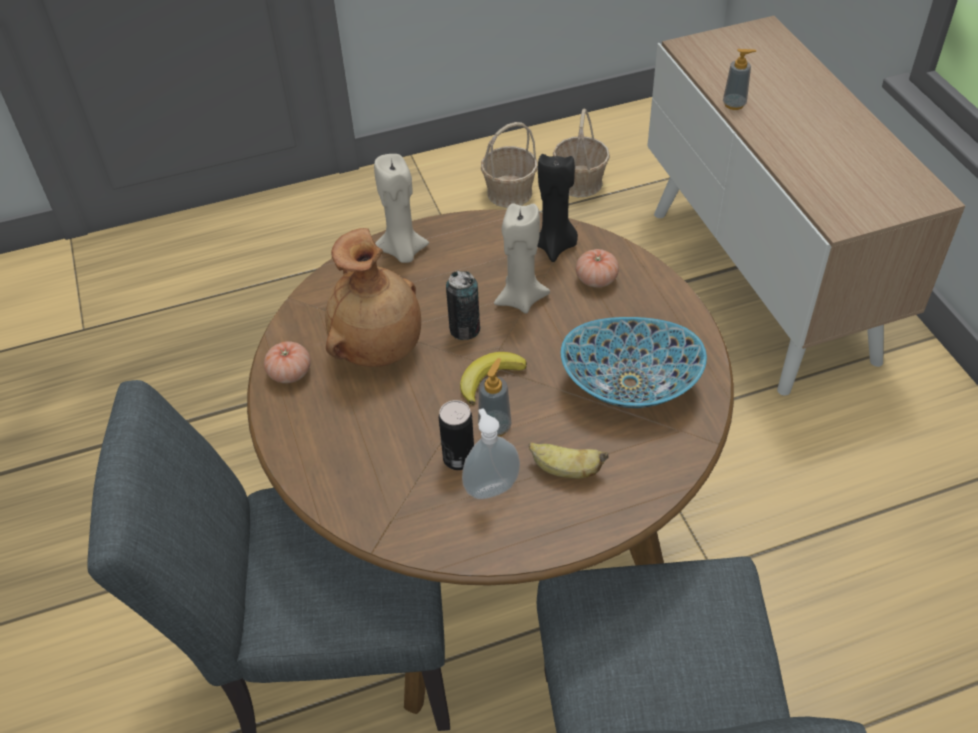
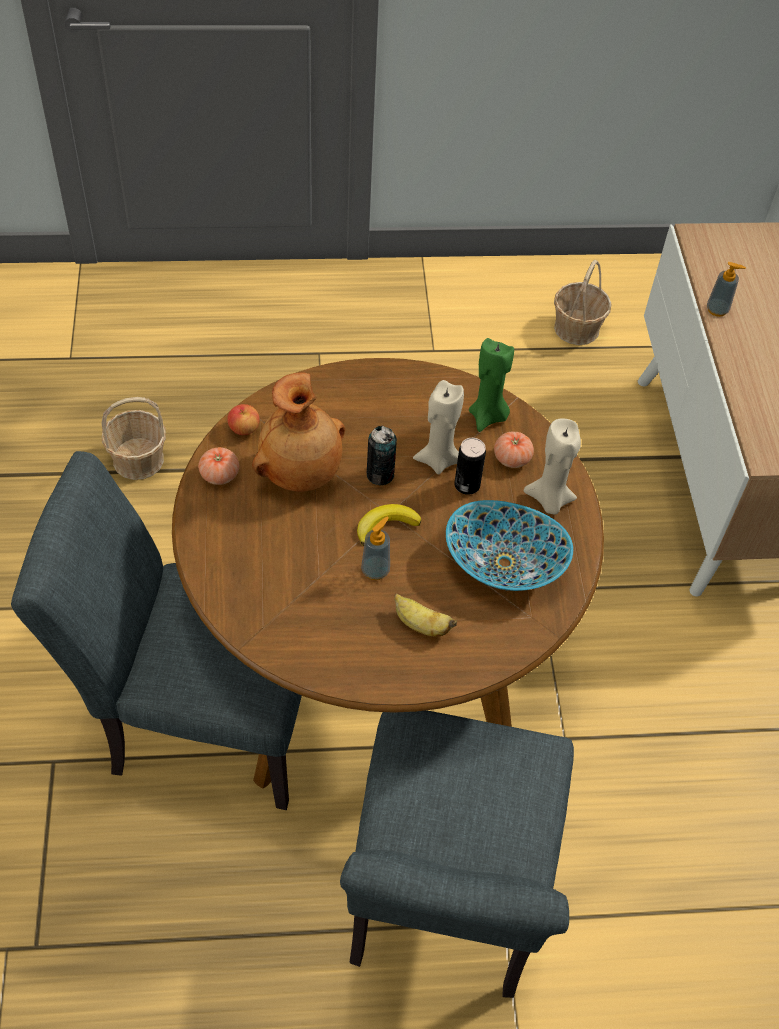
camera: 10 degrees right, 5 degrees up
beige candle [374,154,429,263] -> beige candle moved to [524,419,581,515]
can [439,400,474,470] -> can moved to [454,438,486,495]
soap dispenser [462,409,520,499] -> none
basket [481,122,538,208] -> basket moved to [101,397,166,480]
black candle [537,152,578,262] -> green candle [469,338,514,432]
none -> apple [227,404,260,435]

